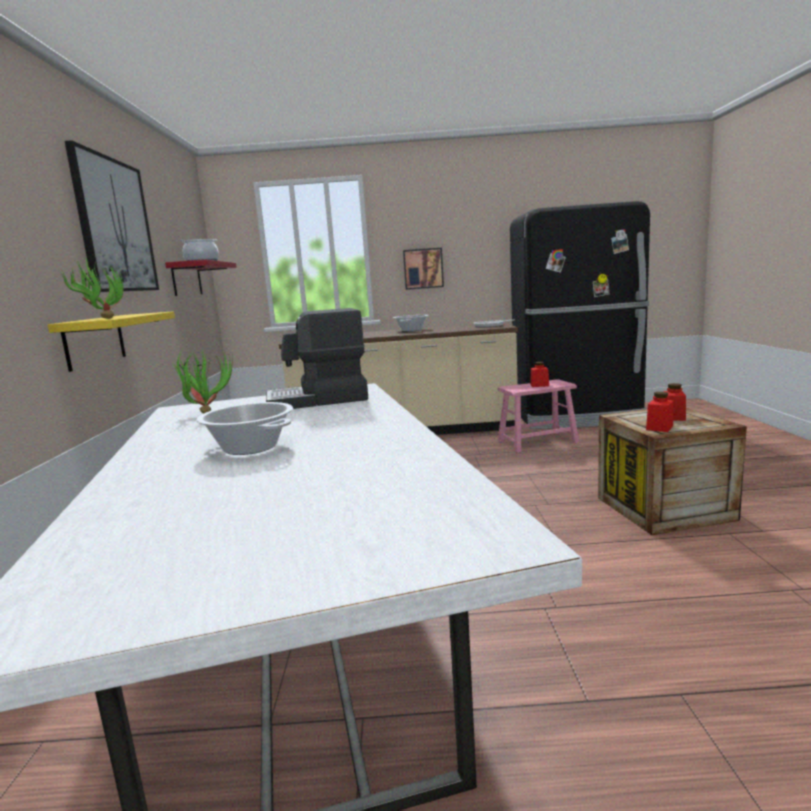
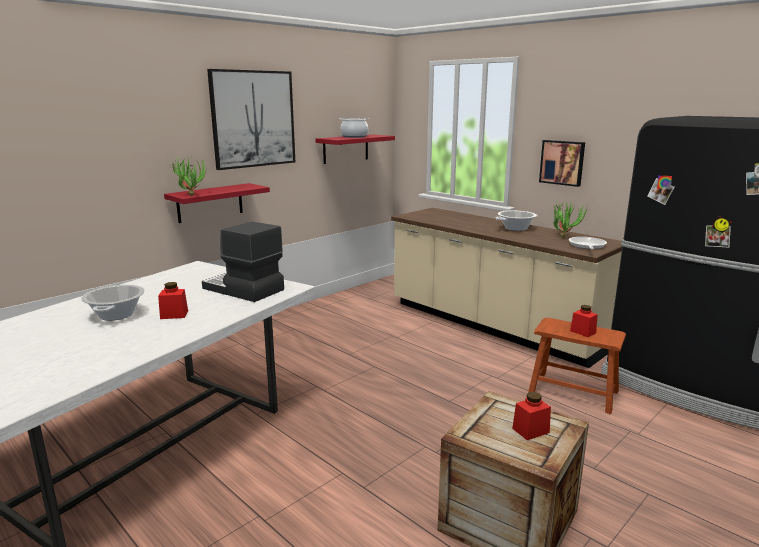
camera: 45 degrees right, 5 degrees up
yellow shelf [48,311,175,372] -> red shelf [164,183,270,223]
potted plant [172,350,233,414] -> potted plant moved to [554,200,588,238]
pink stool [498,380,579,453] -> brown stool [528,318,626,414]
red jar [646,392,673,432] -> red jar moved to [158,282,188,319]

